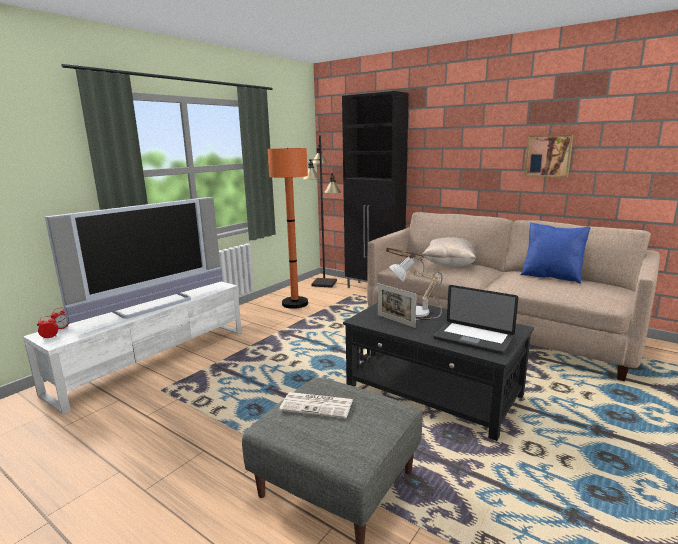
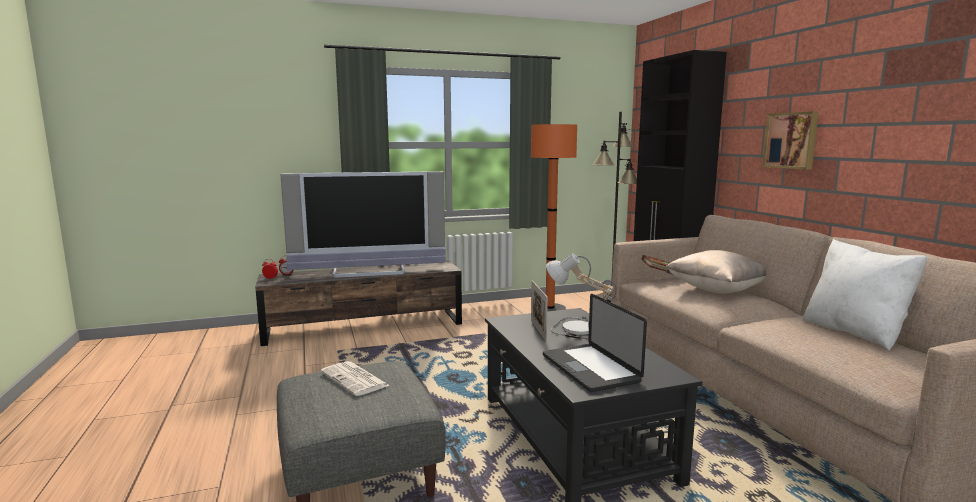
camera: 35 degrees right, 5 degrees down
white tv stand [23,281,242,414] -> brown tv stand [255,261,462,346]
blue pillow [520,222,591,284] -> white pillow [802,239,928,351]
picture [524,135,573,177] -> picture moved to [762,111,819,170]

